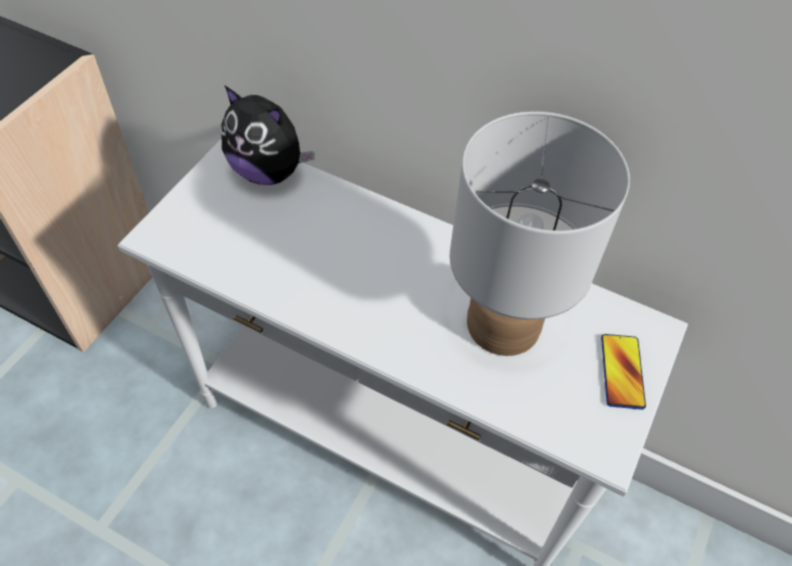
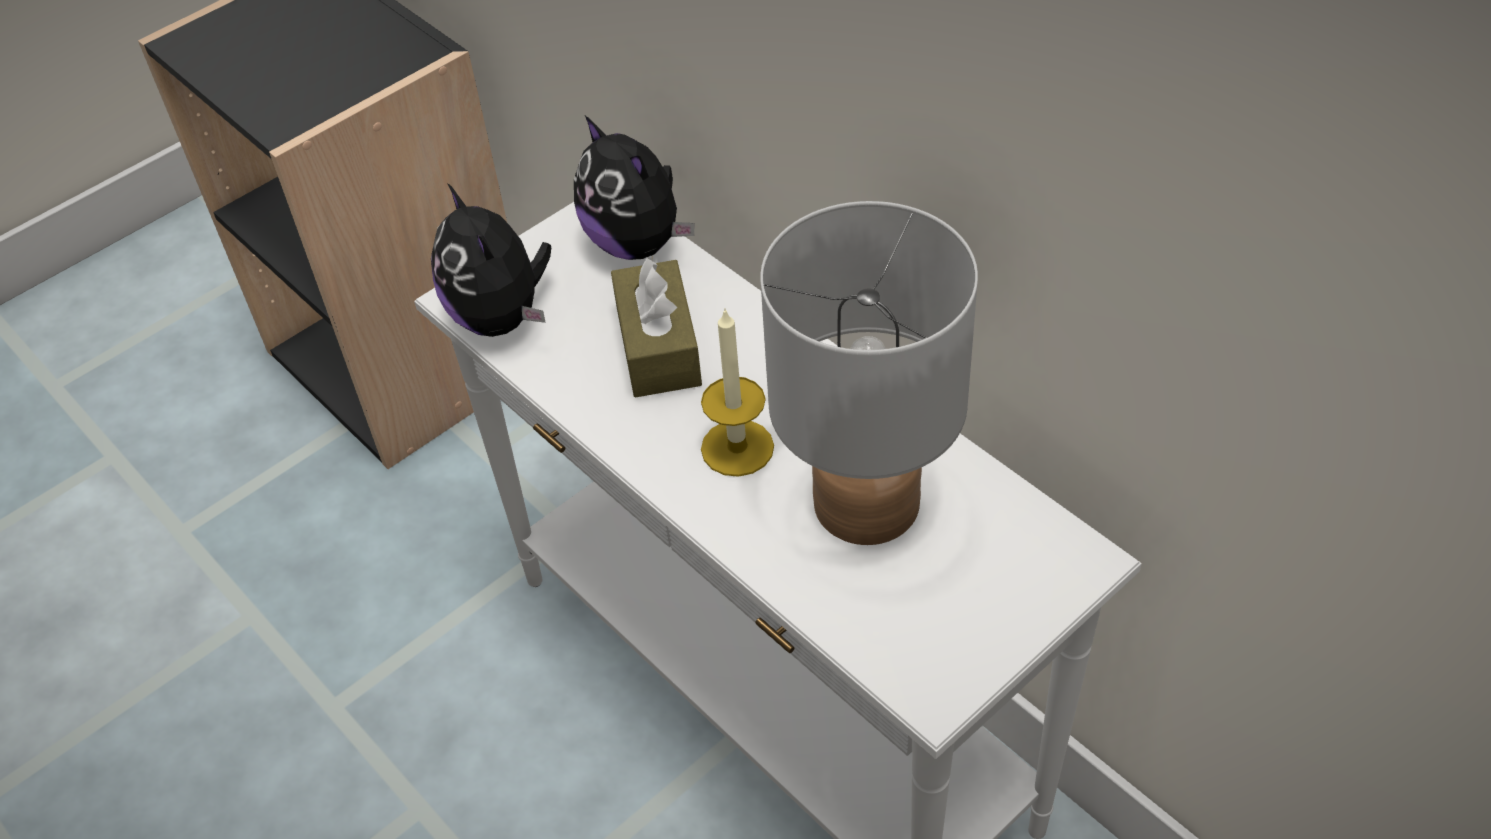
camera: 25 degrees right, 5 degrees down
phone [601,334,646,410] -> none
none -> plush toy [431,183,551,337]
none -> brown tissue box [611,256,702,398]
none -> candle [701,308,774,477]

